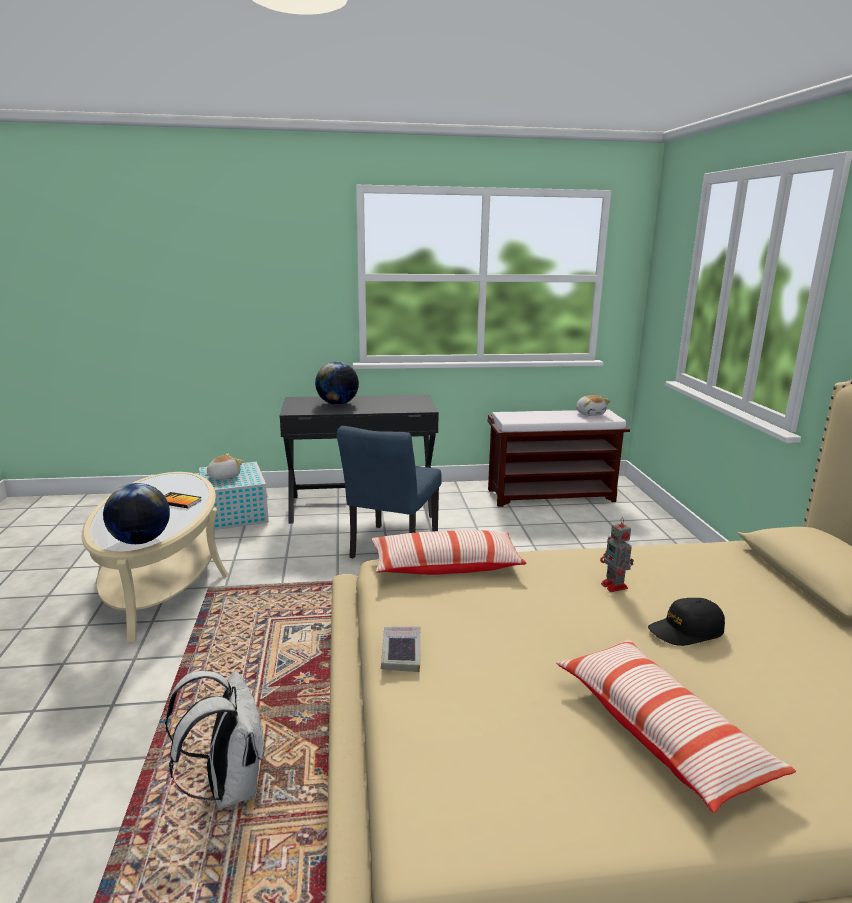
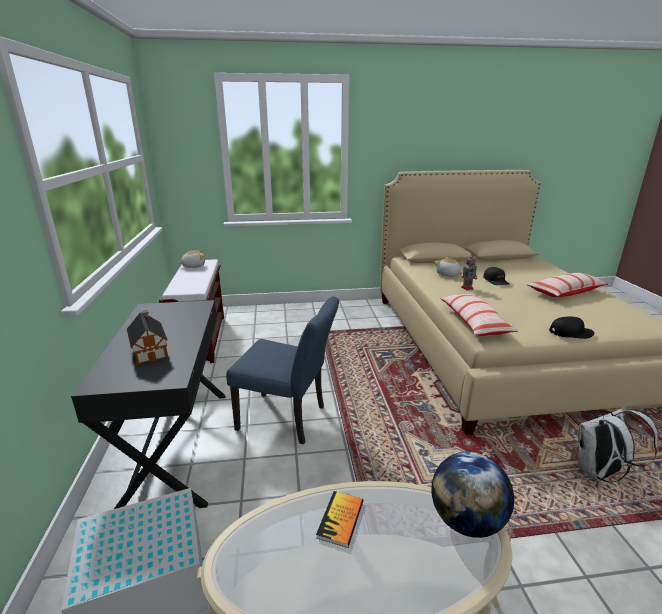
camera: 90 degrees left, 5 degrees up
plush toy [204,454,243,480] -> plush toy moved to [434,257,463,277]
globe [315,362,359,405] -> toy house [127,310,168,365]
book [381,627,420,672] -> black cap [549,317,594,339]

